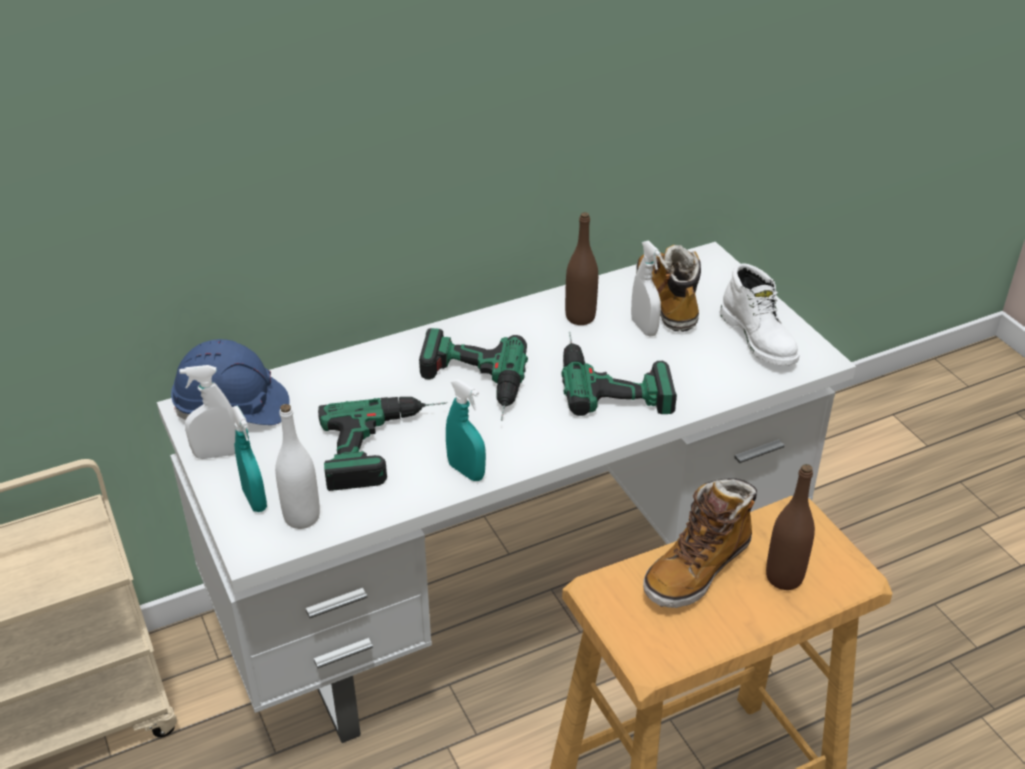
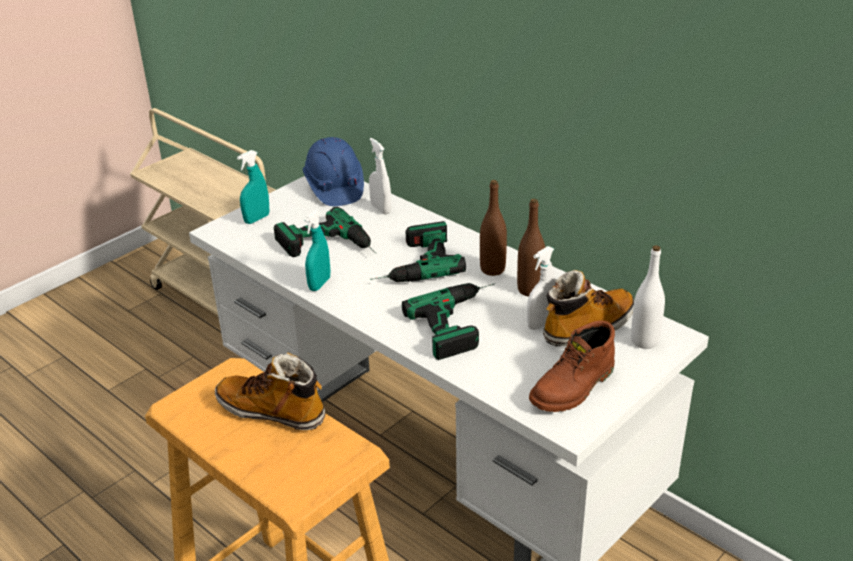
camera: 70 degrees right, 5 degrees down
white spray bottle [179,365,235,459] -> white spray bottle moved to [369,138,391,215]
white bottle [275,404,320,529] -> white bottle moved to [631,245,665,349]
white boot [719,263,800,366] -> brown boot [529,321,615,412]
brown bottle [766,464,815,590] -> brown bottle moved to [480,180,507,276]

